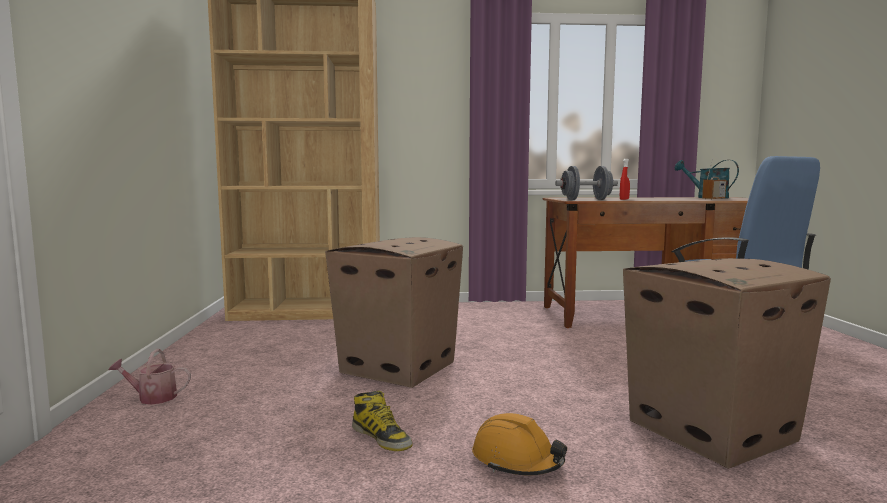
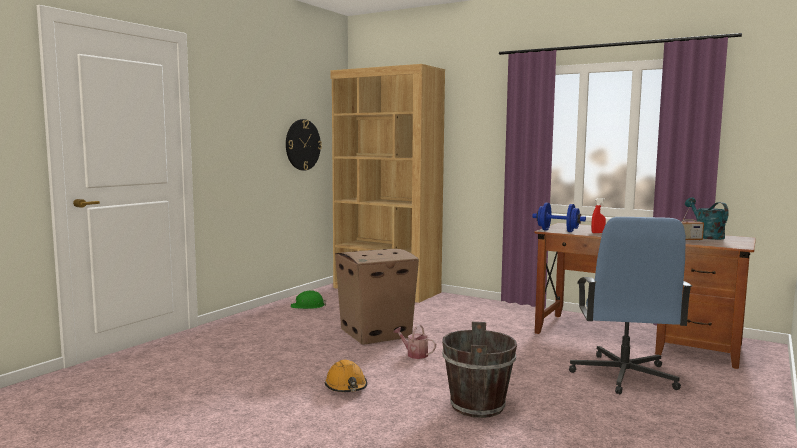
camera: 35 degrees right, 0 degrees up
watering can [108,349,191,405] -> watering can moved to [394,325,436,359]
boot [352,390,413,451] -> none
grey dumbbell [555,166,618,200] -> blue dumbbell [532,203,586,232]
cardboard box [623,258,831,469] -> brown bucket [442,322,517,418]
none -> wall clock [286,119,322,170]
none -> green hard hat [291,290,327,309]

